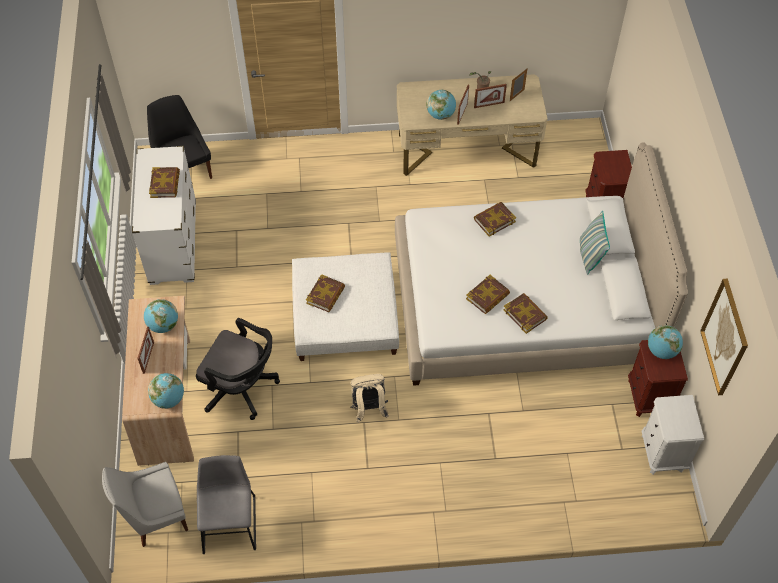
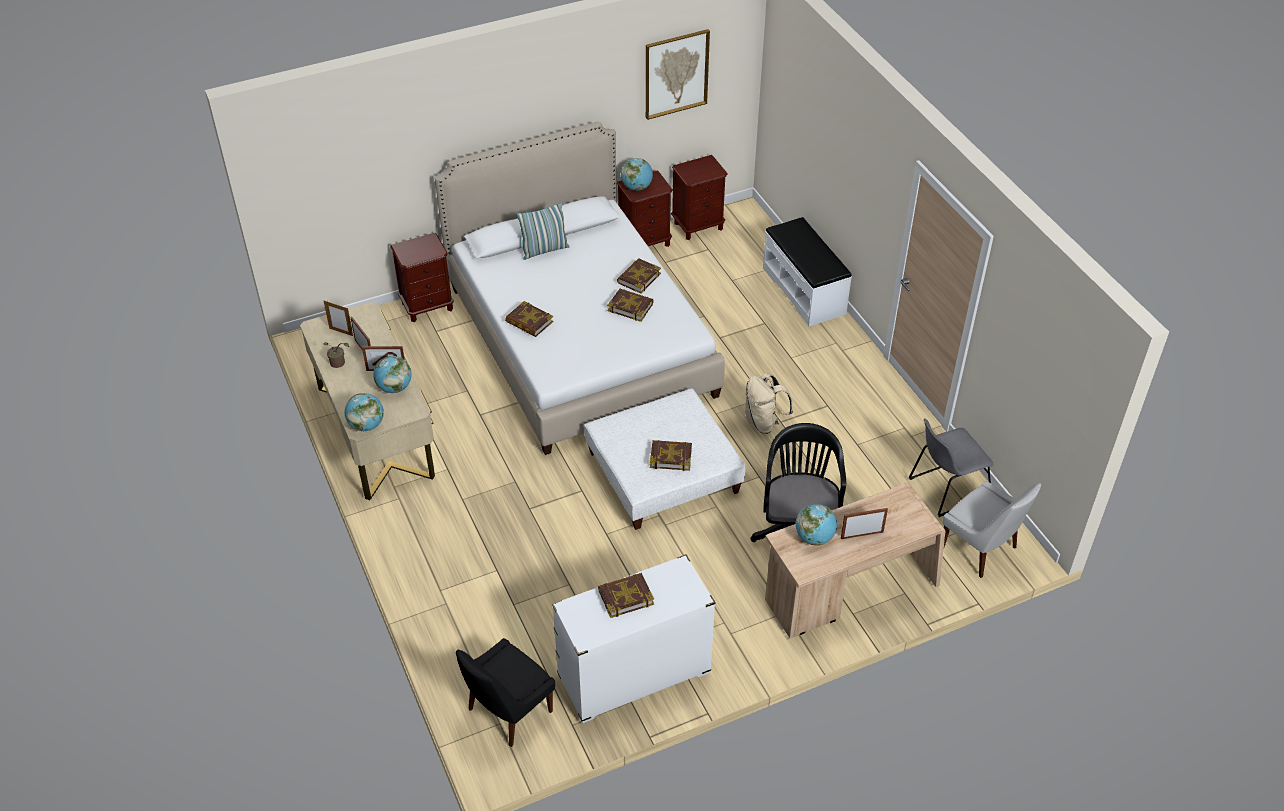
camera: 110 degrees left, 10 degrees down
globe [148,373,184,409] -> globe moved to [345,393,384,431]
white nightstand [642,395,704,475] -> brown nightstand [671,155,728,240]
none -> white bench [763,217,852,326]

